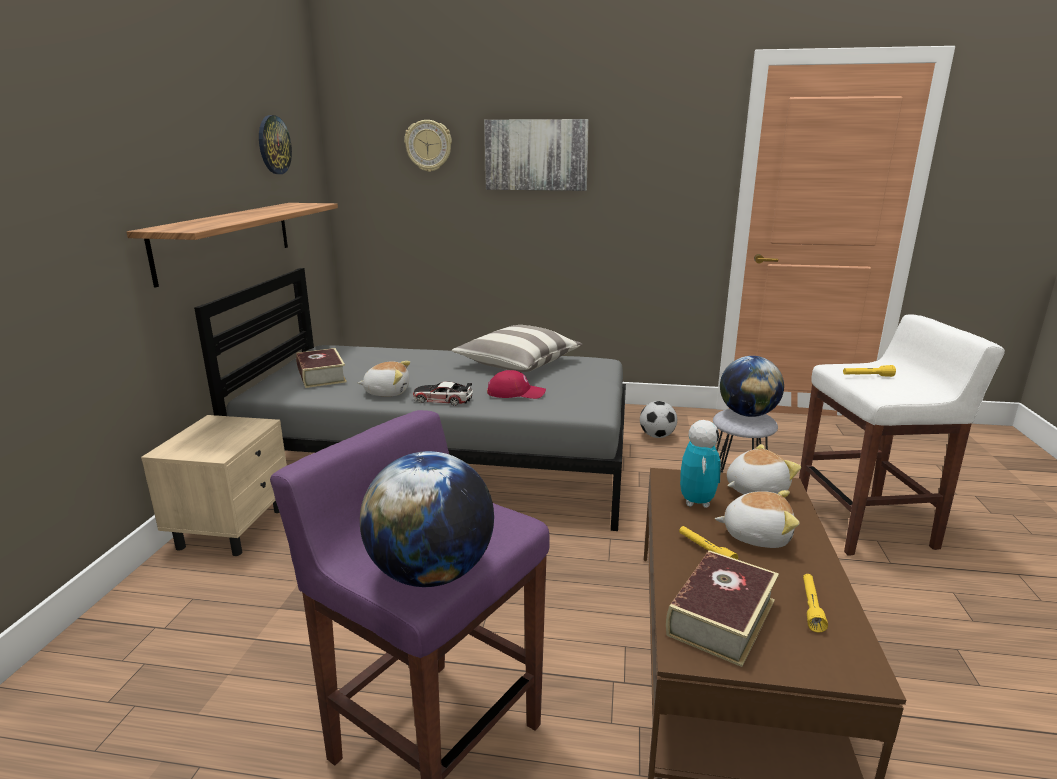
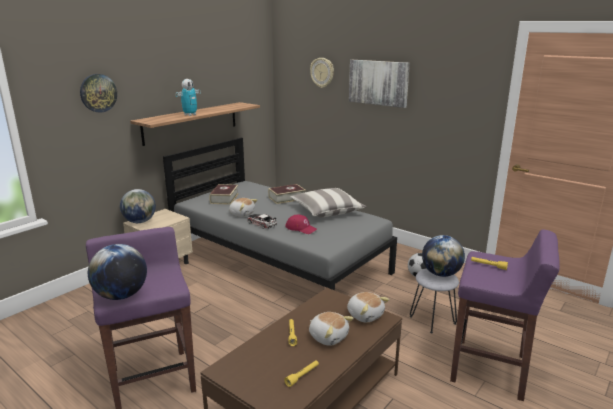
camera: 30 degrees right, 0 degrees up
wall clock [259,115,292,174] -> wall clock moved to [80,74,117,113]
book [666,550,779,667] -> book moved to [268,184,306,204]
toy robot [680,420,721,508] -> toy robot moved to [176,79,201,116]
plush toy [727,444,801,495] -> plush toy turned 45 degrees clockwise [347,292,390,323]
white stool [799,314,1005,556] -> purple stool [450,229,560,401]
none -> globe [120,189,156,223]

